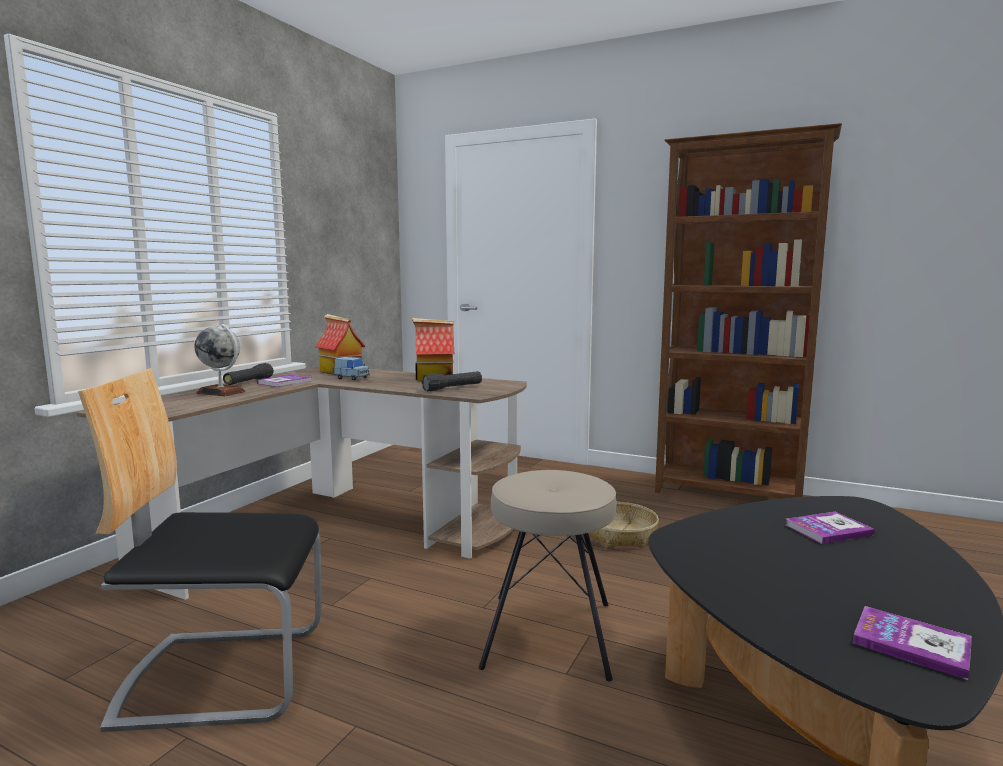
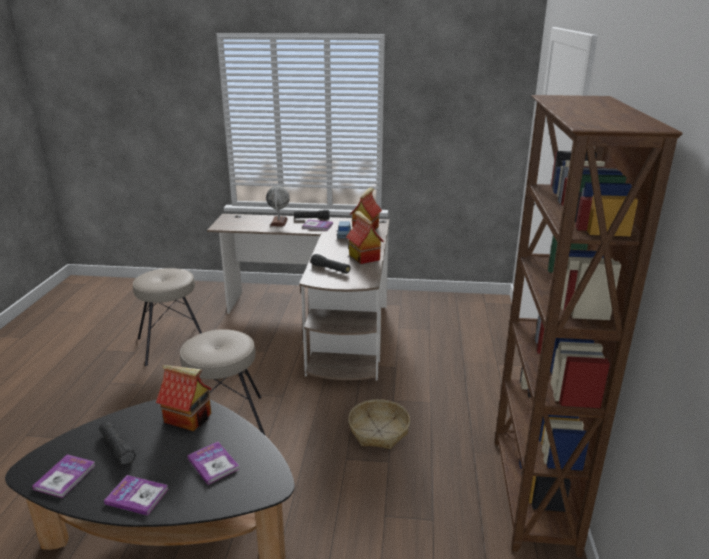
camera: 70 degrees right, 15 degrees up
chair [78,368,322,732] -> beige stool [133,268,202,366]
none -> black flashlight [99,422,136,465]
none -> book [104,475,168,516]
none -> toy house [156,365,212,431]

